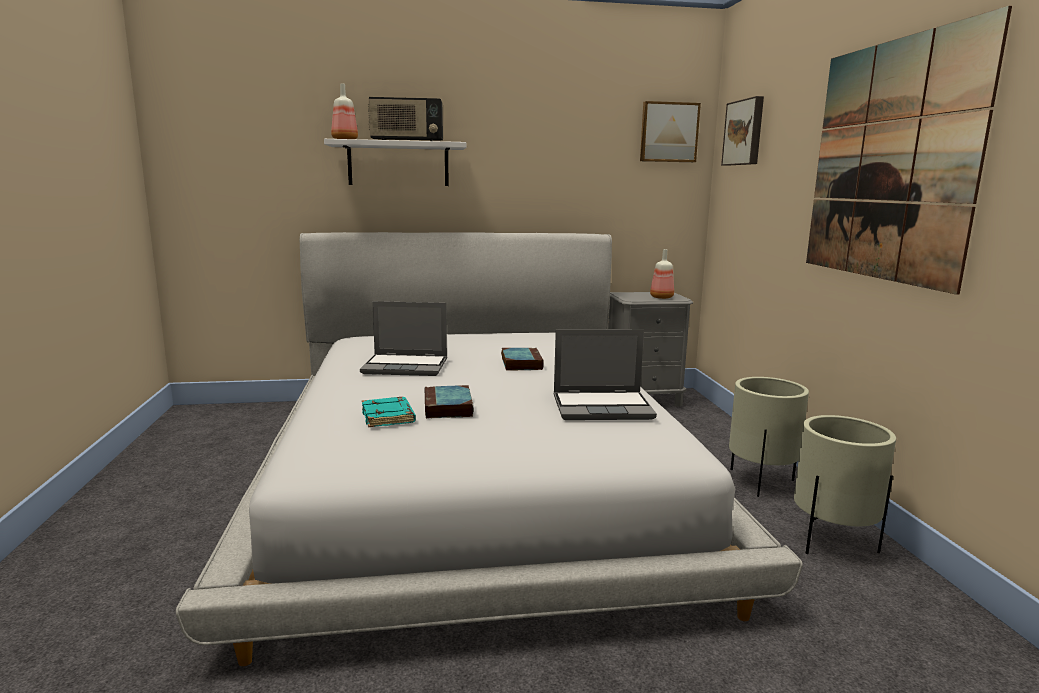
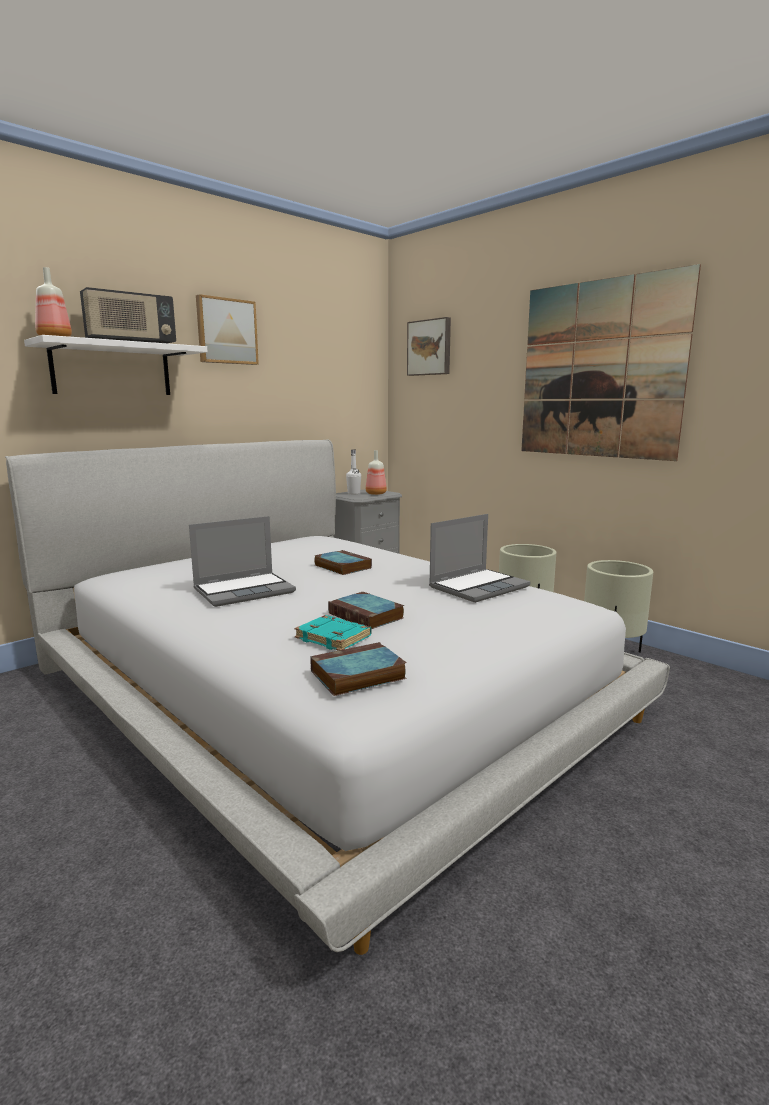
camera: 35 degrees left, 0 degrees up
picture [640,101,701,162] -> picture moved to [196,294,259,365]
none -> book [310,642,407,696]
none -> white bottle [346,450,361,494]

